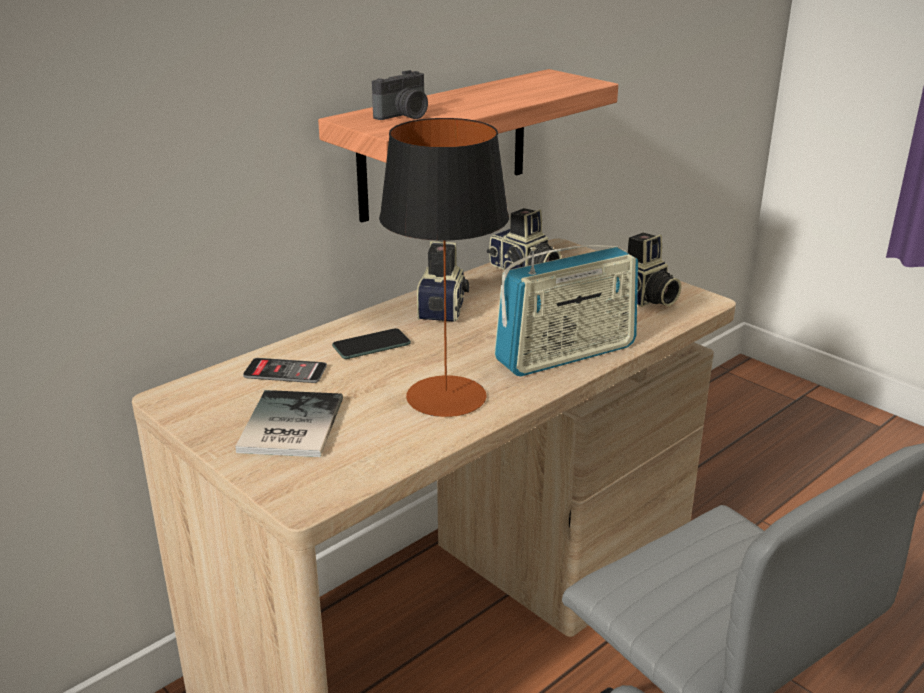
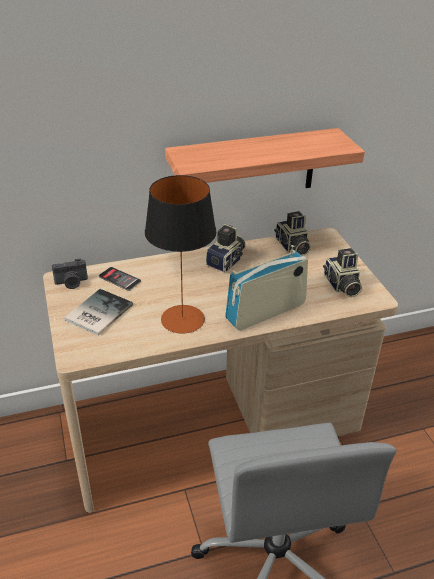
camera: 25 degrees right, 10 degrees up
phone [332,328,411,359] -> none
camera [372,70,428,120] -> camera moved to [52,259,88,289]
radio [494,245,638,376] -> radio turned 150 degrees clockwise [225,245,308,330]

